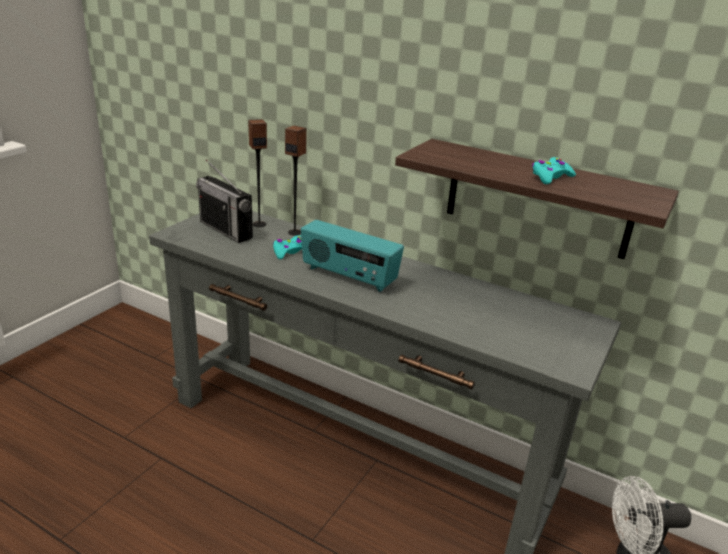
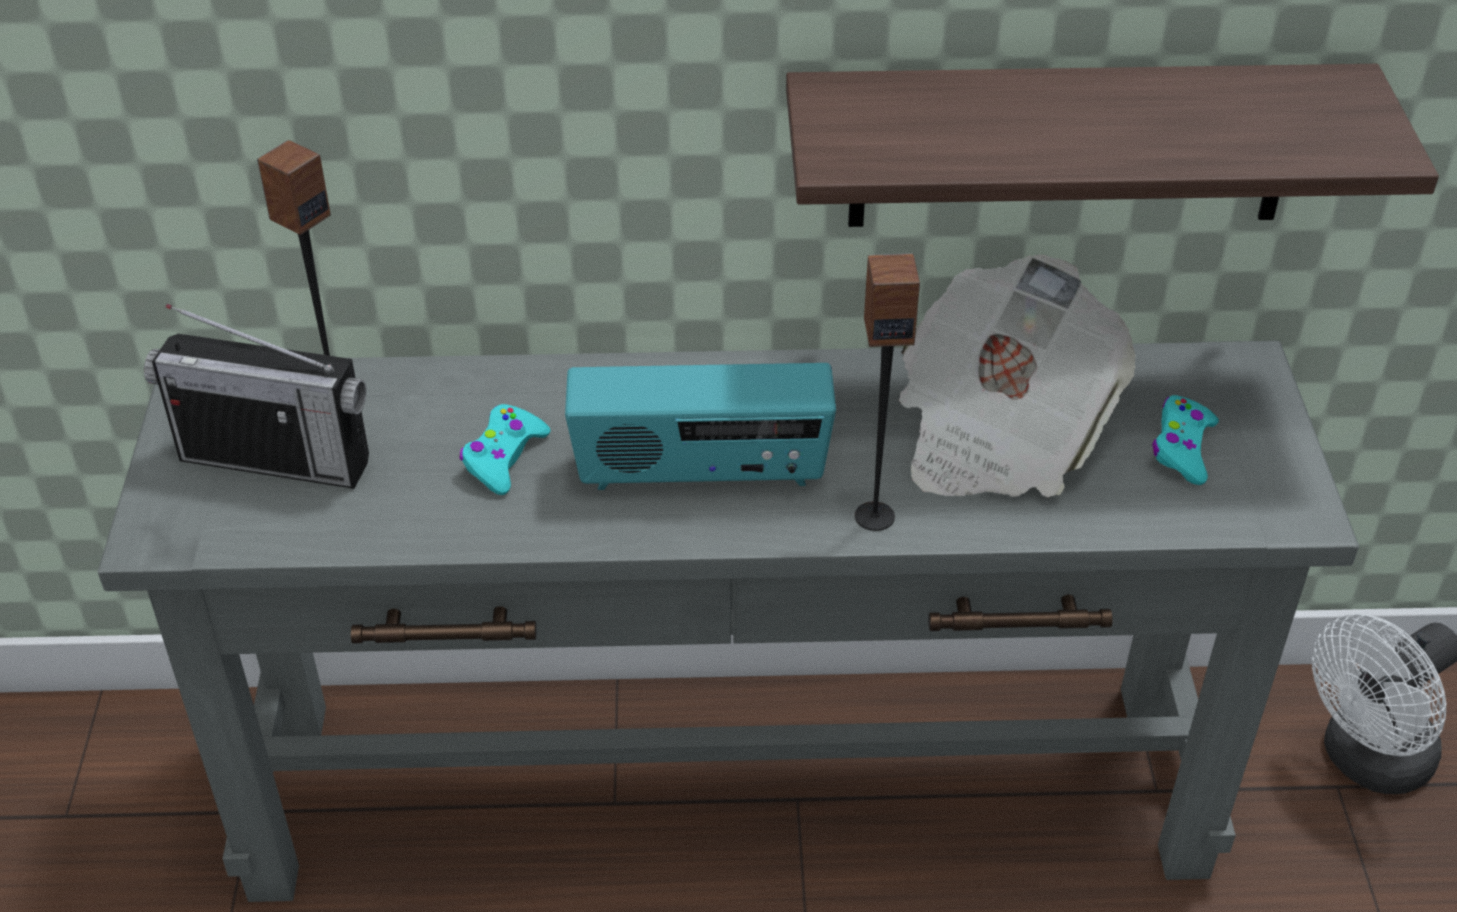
camera: 30 degrees left, 15 degrees up
speaker [285,125,307,236] -> speaker moved to [855,253,920,531]
turquoise game controller [532,157,576,184] -> turquoise game controller moved to [1152,395,1219,485]
none -> newspaper [899,254,1136,497]

